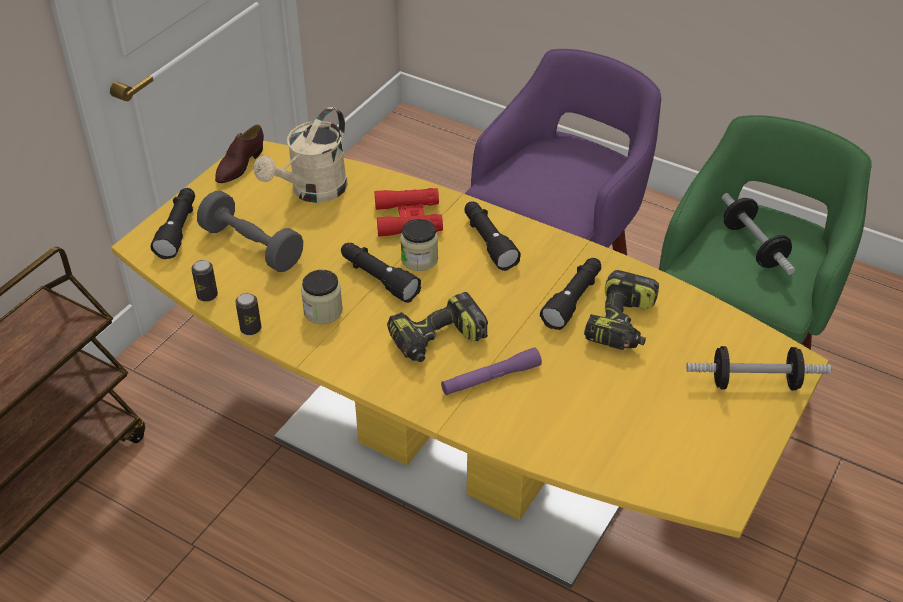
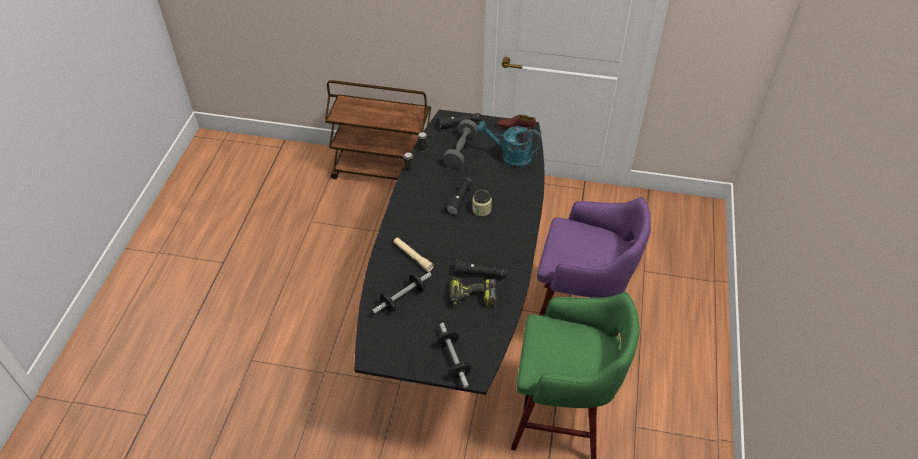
camera: 70 degrees right, 5 degrees up
yellow dining table [111,141,828,588] -> black dining table [354,110,545,395]
beige watering can [254,107,348,203] -> turquoise watering can [477,121,542,169]
jar [301,270,343,324] -> none
red binoculars [374,188,443,237] -> none
power drill [387,292,488,362] -> none
purple flashlight [441,347,542,395] -> beige flashlight [394,237,434,272]
black flashlight [465,202,521,271] -> none
dumbbell [722,193,795,275] -> dumbbell moved to [372,272,432,314]

